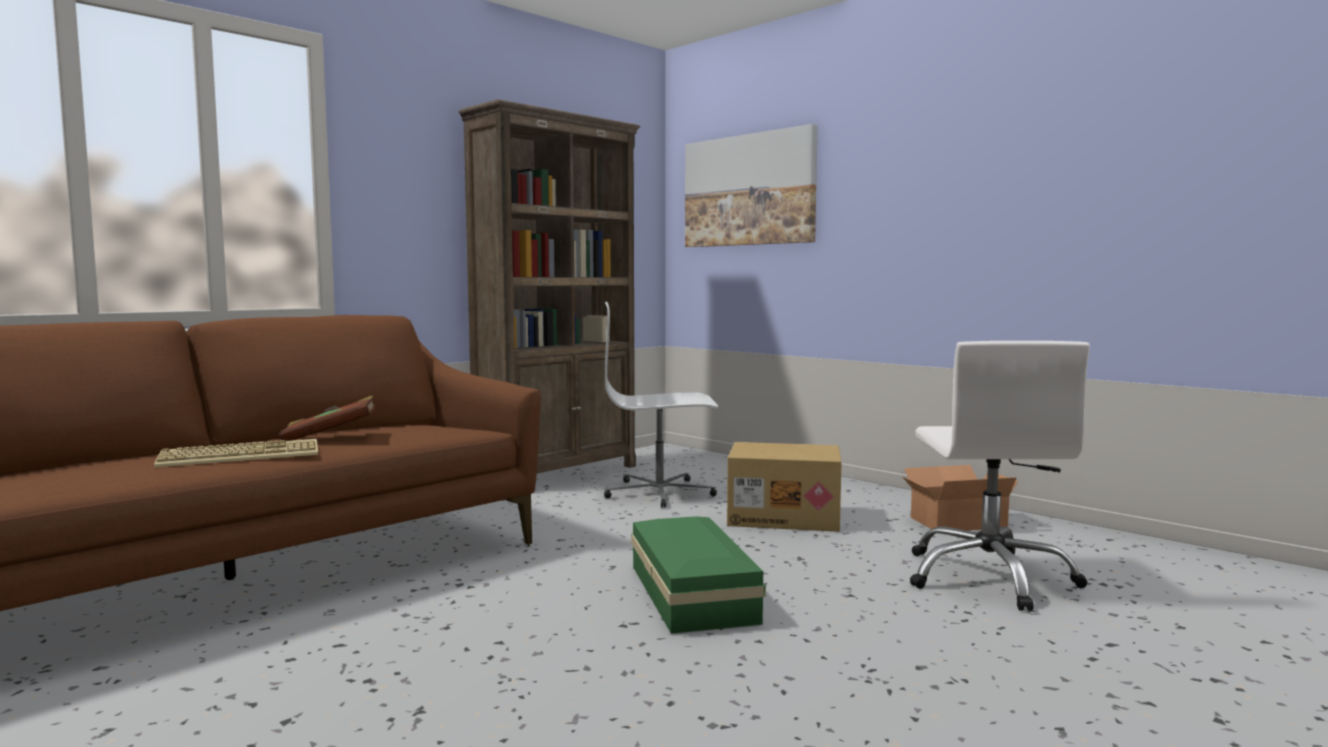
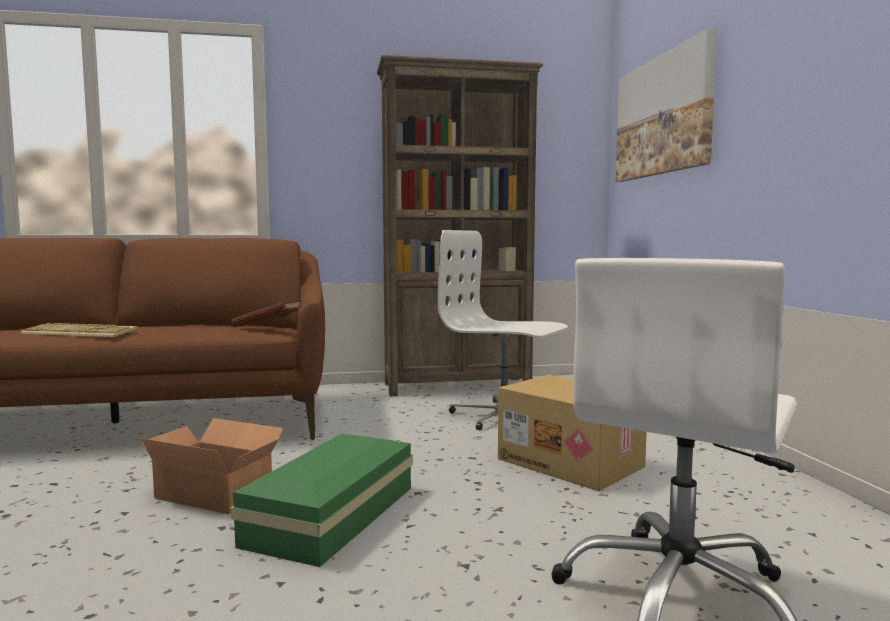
camera: 35 degrees right, 0 degrees up
brown book [279,395,376,441] -> brown book moved to [231,298,304,327]
cardboard box [901,465,1018,531] -> cardboard box moved to [141,418,284,514]

